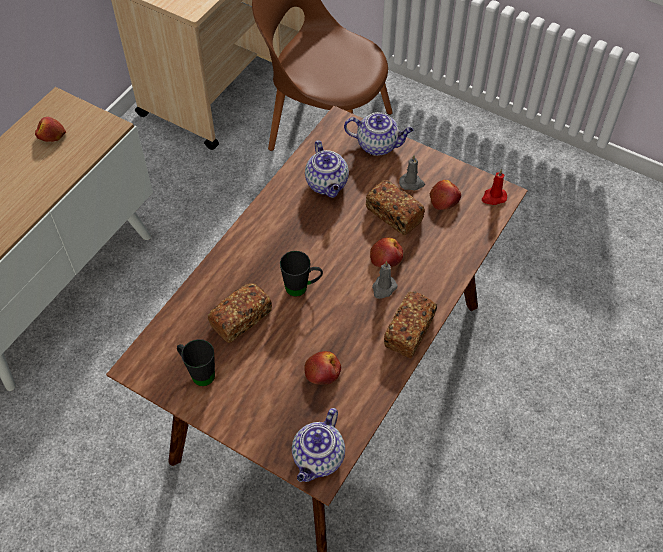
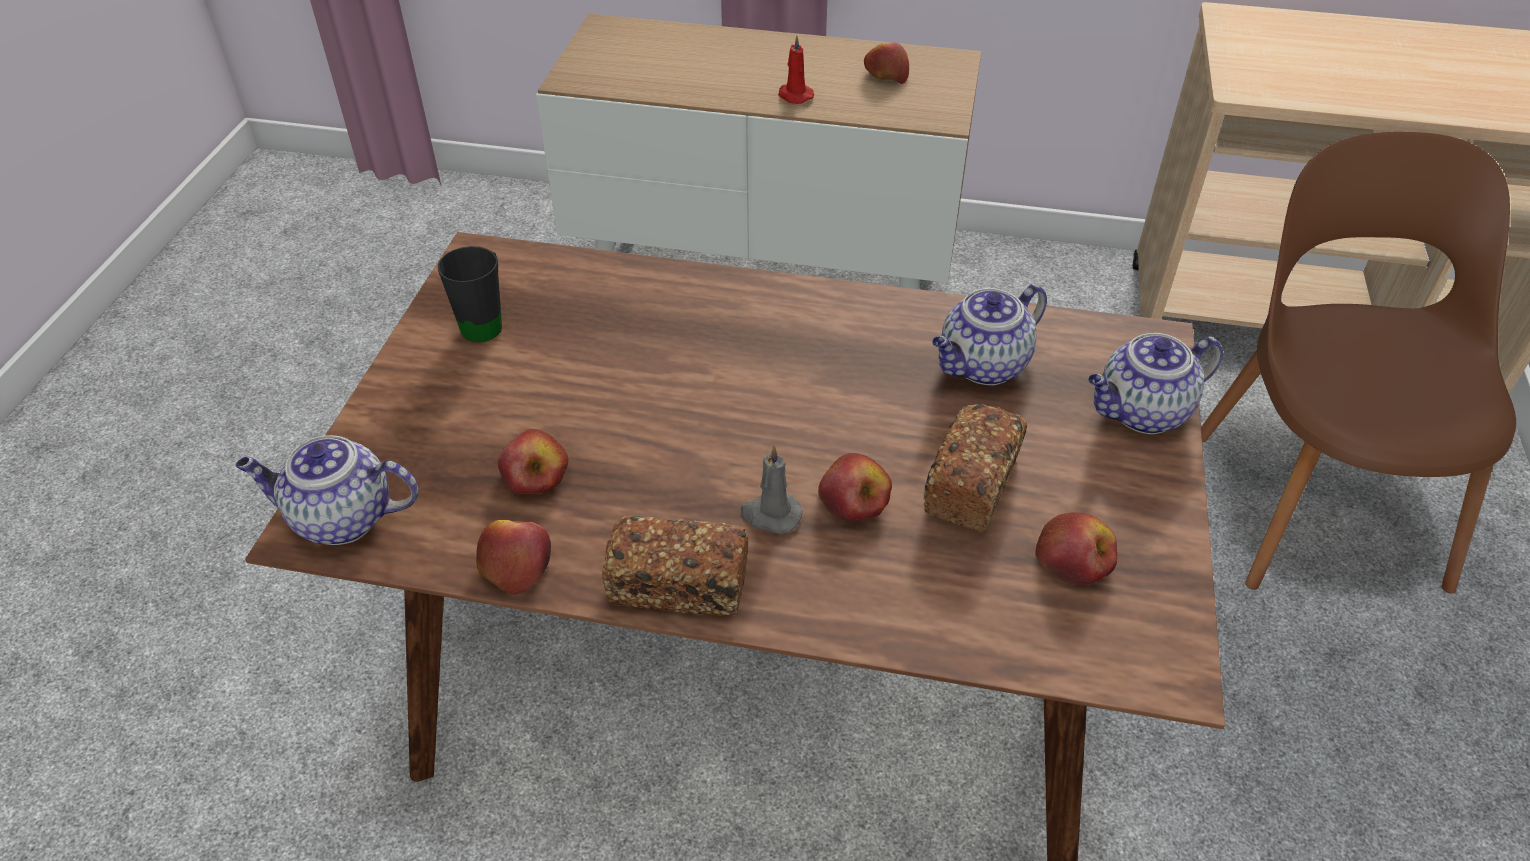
camera: 70 degrees right, 10 degrees down
bread [208,283,272,343] -> none
black mug [280,251,323,297] -> none
teapot [344,112,414,156] -> teapot turned 75 degrees clockwise [1088,333,1223,434]
grey candle [399,155,425,190] -> none
red candle [482,169,507,205] -> red candle moved to [778,35,814,104]
none -> apple [476,520,551,595]

